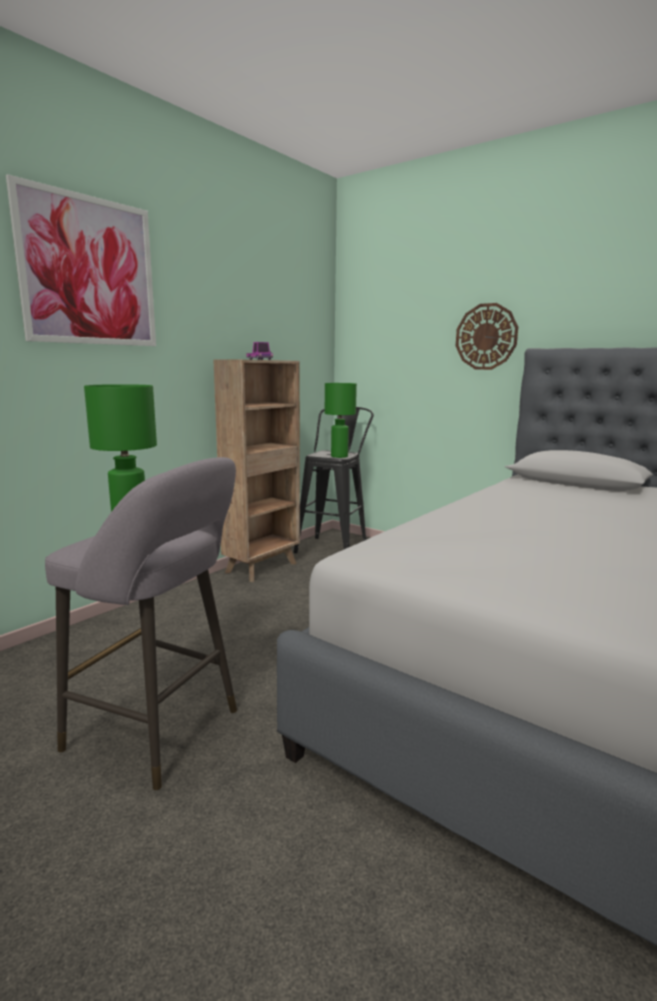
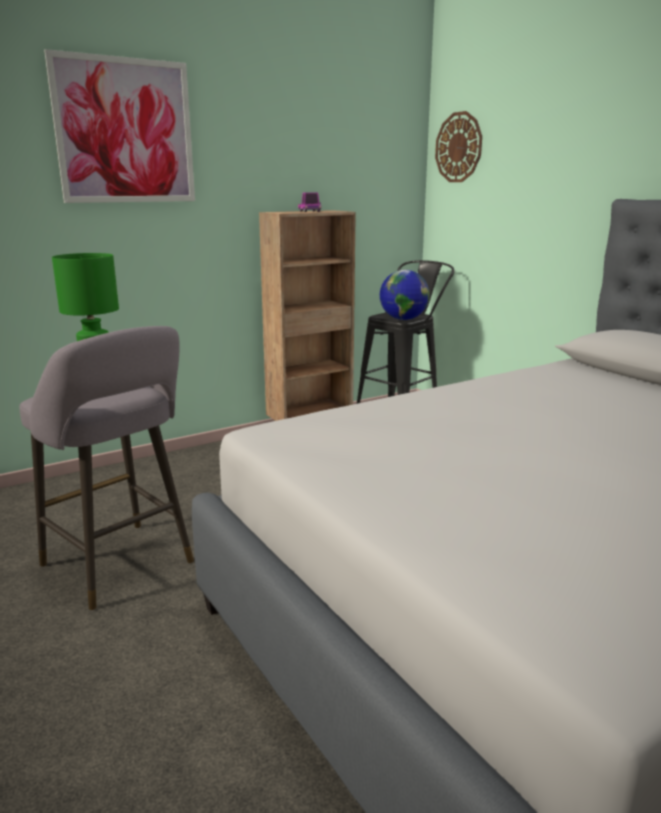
camera: 20 degrees right, 5 degrees up
green table lamp [325,383,357,458] -> globe [380,270,429,320]
wall clock [456,303,518,370] -> wall clock moved to [435,111,482,182]

